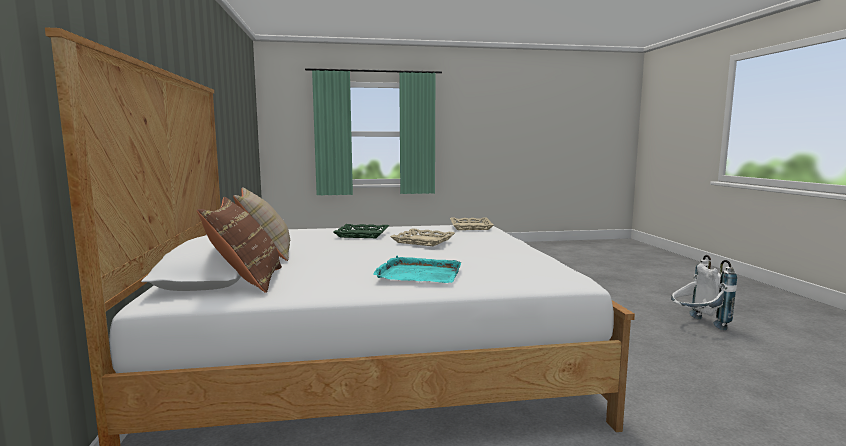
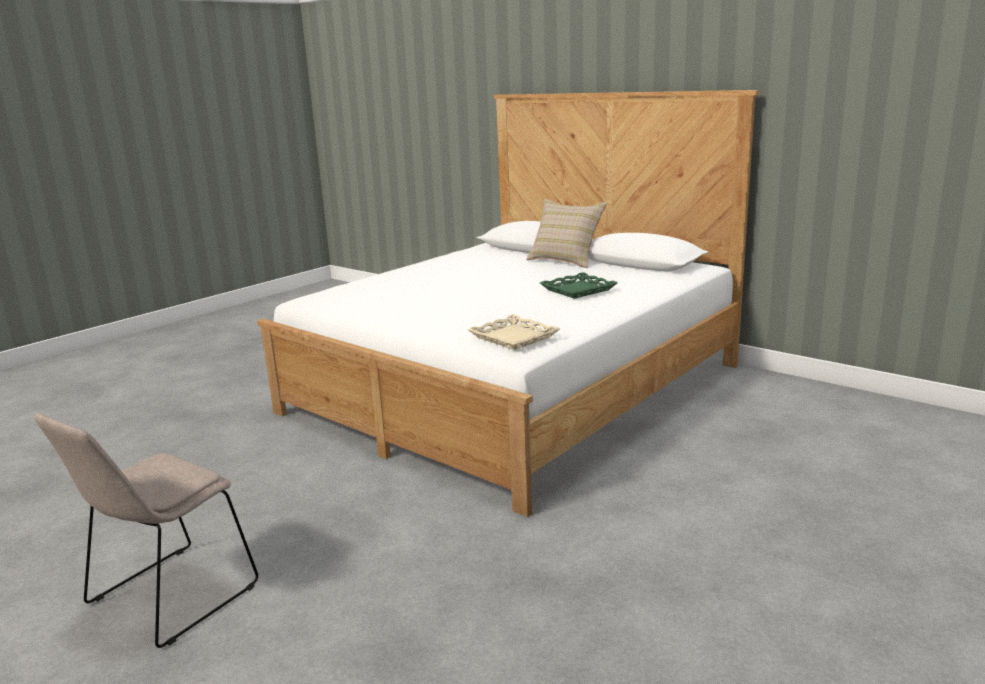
camera: 140 degrees right, 10 degrees up
brown pillow [197,197,282,293] -> none
turquoise tray [373,255,461,283] -> none
beige tray [390,228,455,246] -> none
white backpack [671,255,737,330] -> beige chair [35,413,258,648]

